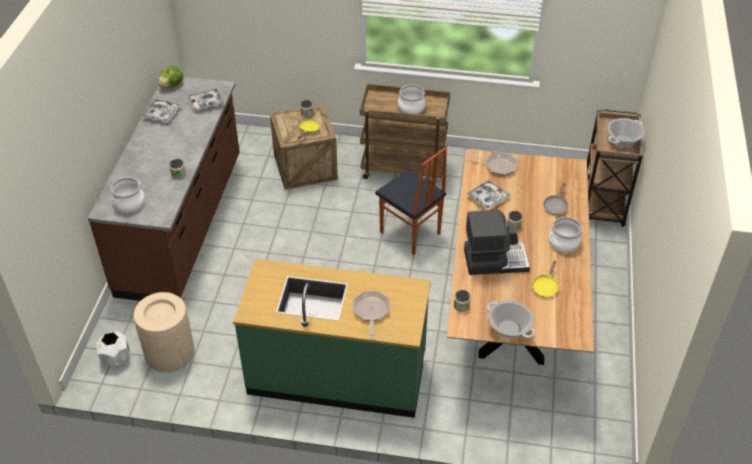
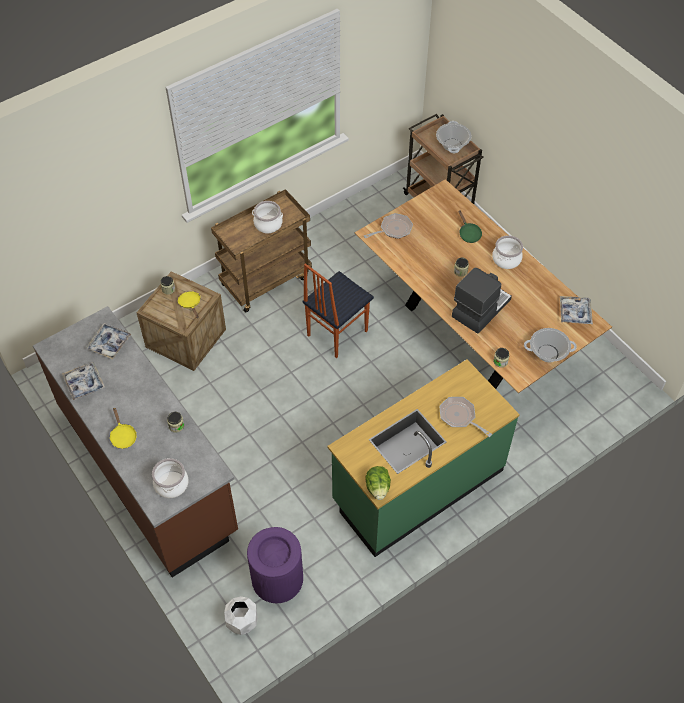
camera: 45 degrees left, 10 degrees up
beige trash can [134,292,195,372] -> purple trash can [247,527,303,603]
lettuce [158,66,183,88] -> lettuce moved to [365,466,391,500]
chair [375,147,447,255] -> chair turned 135 degrees clockwise [303,264,374,358]
tray [467,179,511,210] -> tray moved to [560,296,593,324]
yellow frying pan [532,261,559,297] -> yellow frying pan moved to [110,408,137,449]
grey frying pan [543,183,568,215] -> green frying pan [459,211,482,243]

